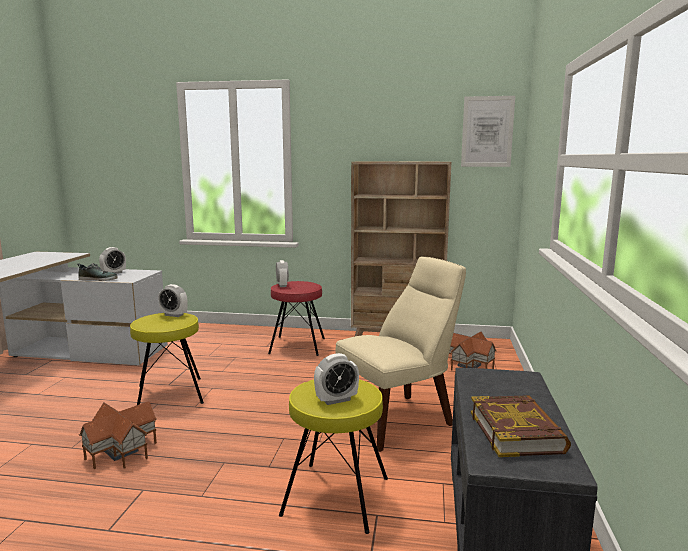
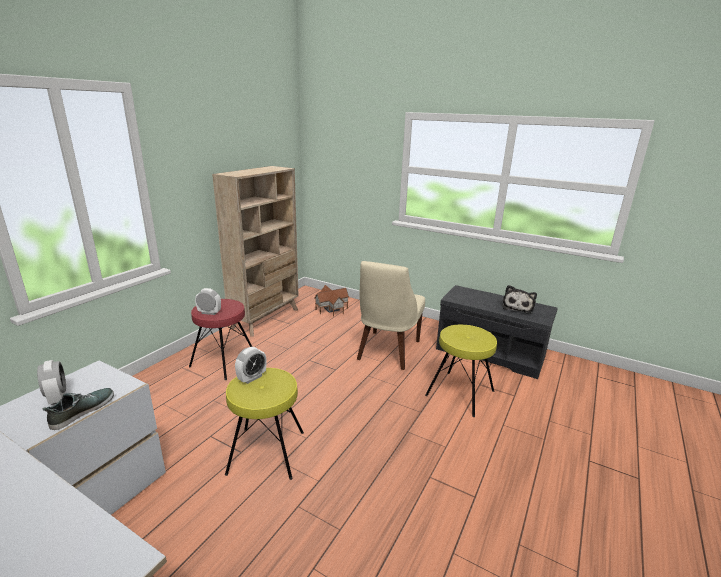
camera: 70 degrees left, 10 degrees up
toy house [79,402,157,469] -> none
alarm clock [314,353,359,405] -> none
beige chair [335,256,466,452] -> beige chair turned 150 degrees counterclockwise [357,261,425,370]
picture [461,96,515,167] -> none
book [471,395,571,457] -> plush toy [502,285,537,314]

